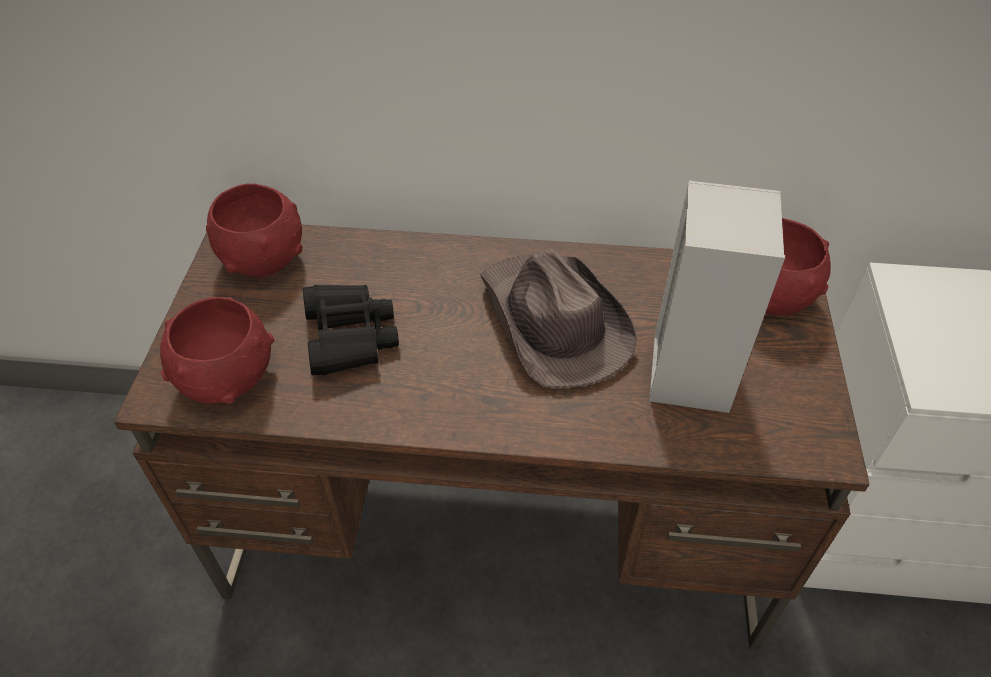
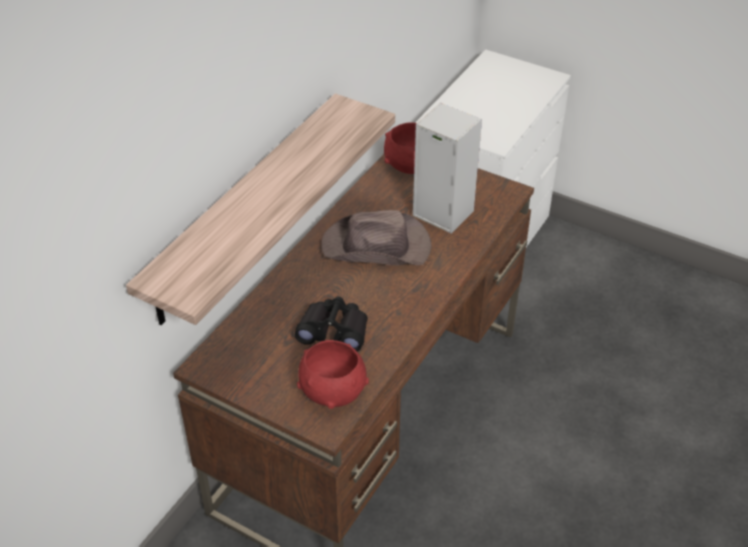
camera: 65 degrees left, 5 degrees down
red bowl [206,183,303,277] -> none
none -> shelf [126,94,395,325]

